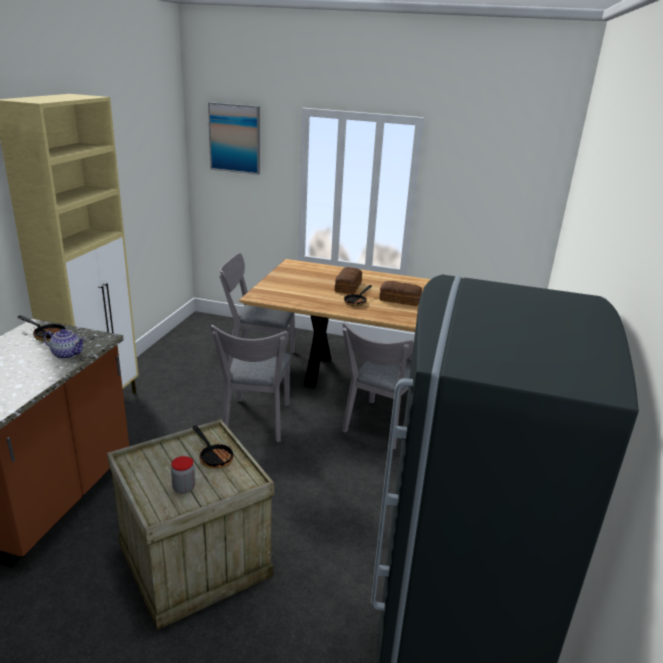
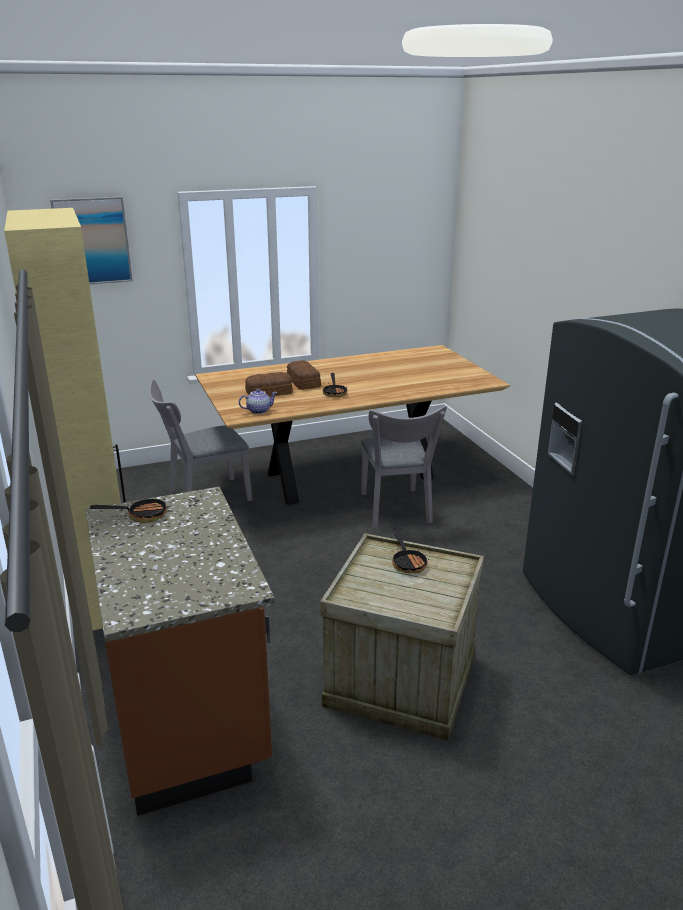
camera: 35 degrees left, 0 degrees up
teapot [43,329,86,359] -> teapot moved to [239,389,277,414]
jar [171,456,195,494] -> none
frying pan [193,426,235,469] -> frying pan turned 60 degrees clockwise [392,528,429,573]
grey chair [211,325,291,442] -> none
bread [379,281,422,306] -> bread moved to [245,372,293,397]

